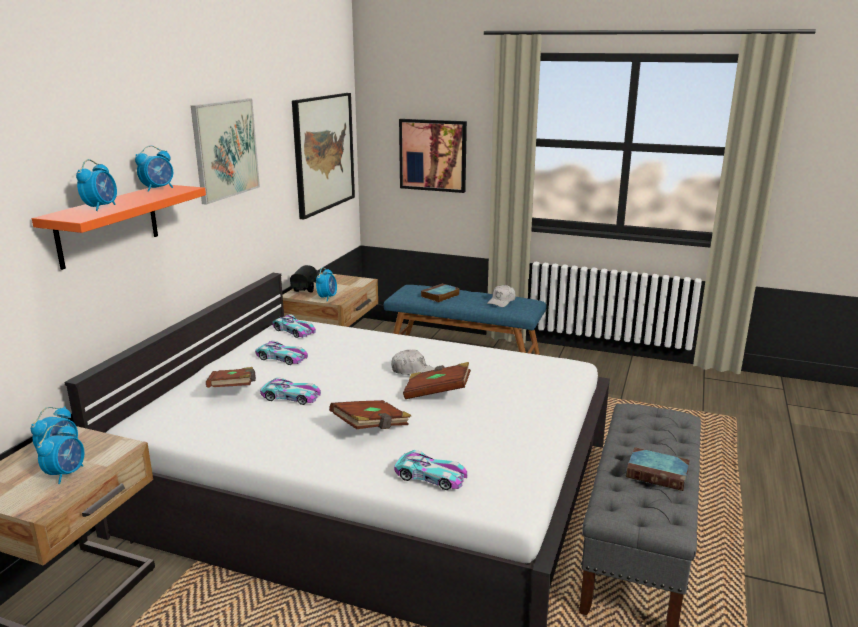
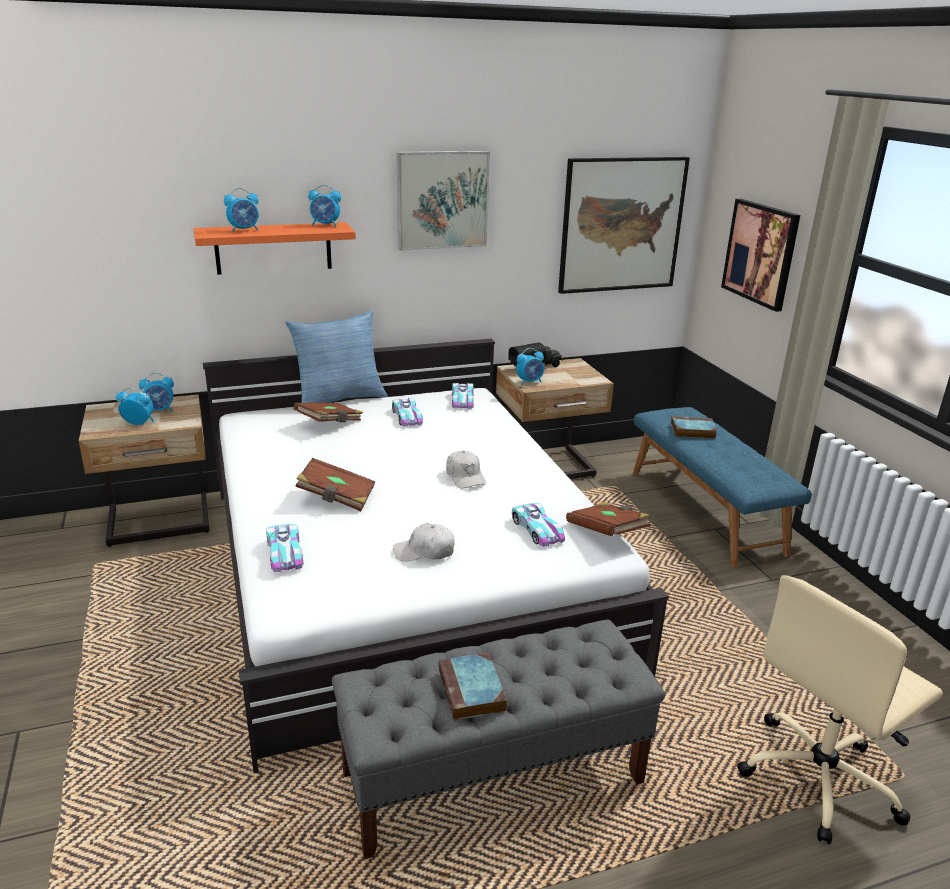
camera: 50 degrees right, 5 degrees up
alarm clock [36,424,84,484] -> alarm clock turned 150 degrees counterclockwise [116,388,154,425]
toy car [260,377,321,405] -> toy car moved to [512,503,565,547]
brown book [403,362,471,399] -> brown book moved to [566,502,650,536]
white cap [487,285,516,307] -> white cap moved to [393,523,455,562]
none -> pillow [285,310,388,403]
none -> beige office chair [737,575,943,844]

